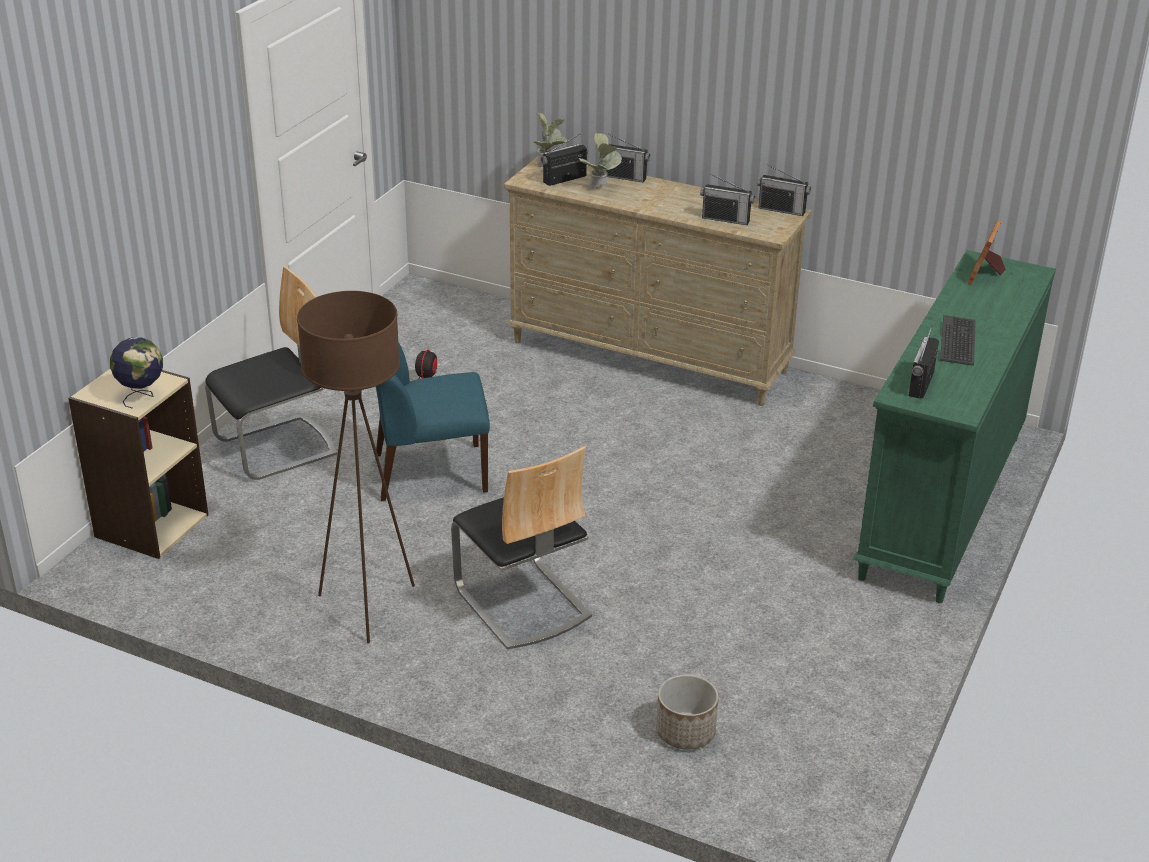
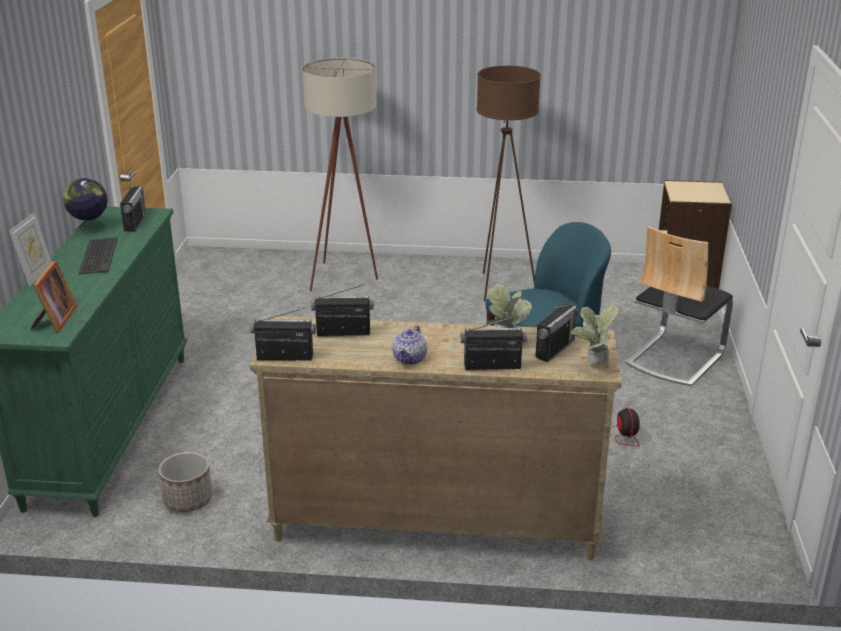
camera: 160 degrees right, 5 degrees down
globe [110,337,163,408] -> globe moved to [63,178,108,234]
chair [451,446,592,649] -> none
planter [656,674,719,750] -> planter moved to [159,452,212,512]
none -> picture frame [9,212,52,286]
none -> beige floor lamp [302,58,378,291]
none -> teapot [393,325,427,365]

